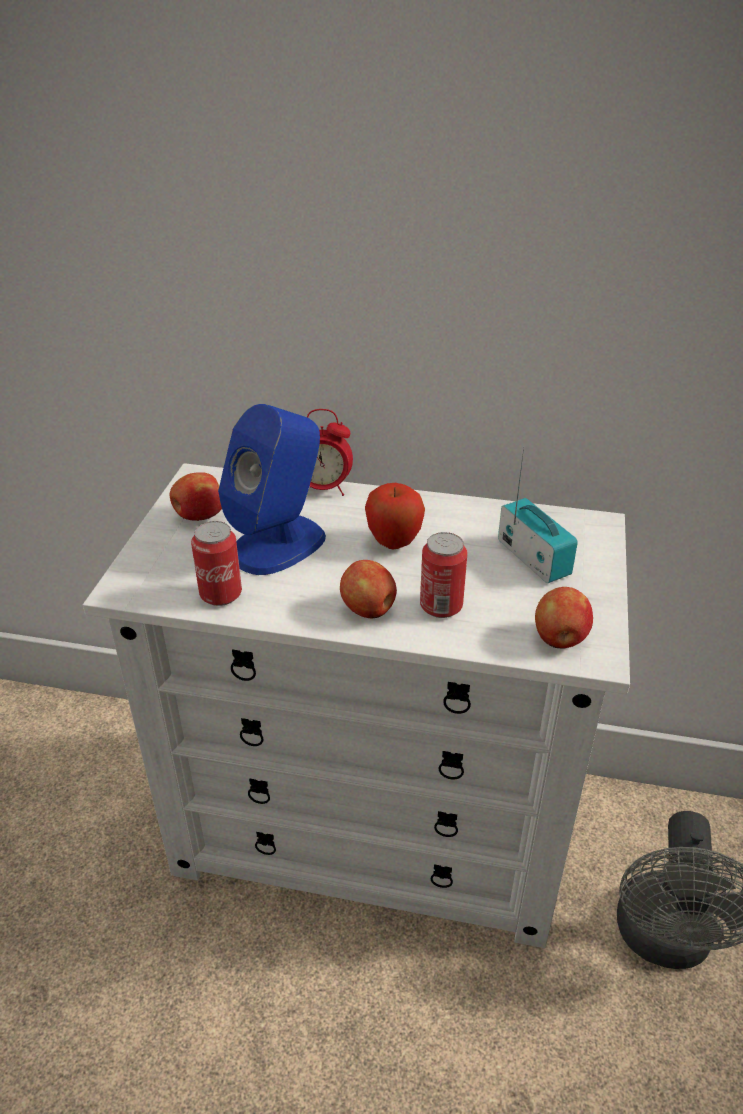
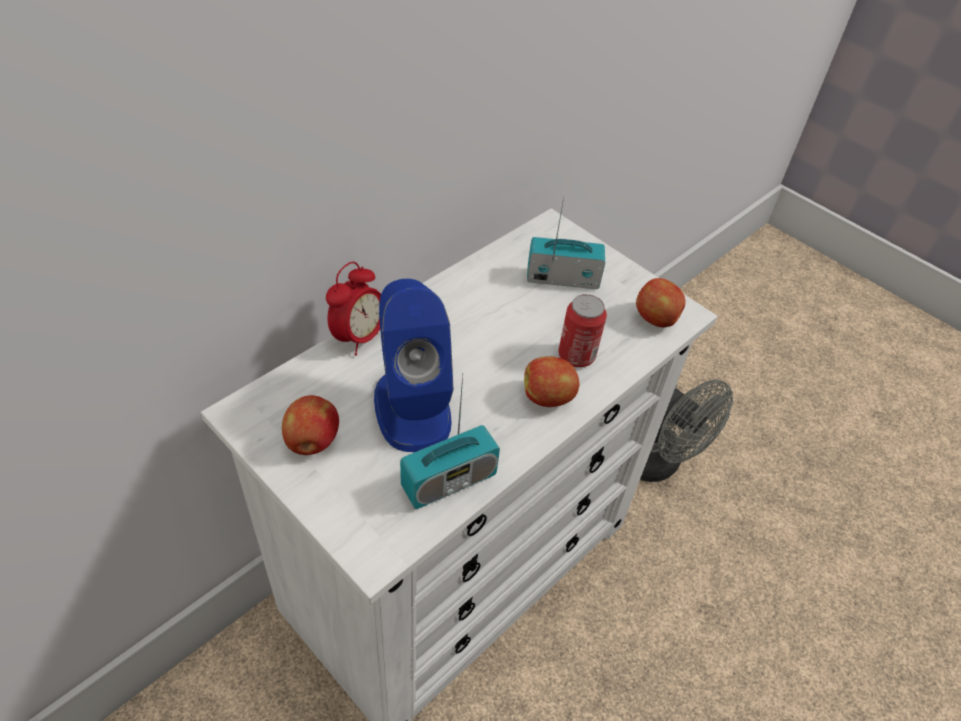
camera: 60 degrees left, 10 degrees up
can [191,521,242,606] -> radio [400,373,500,509]
apple [365,483,425,550] -> none

